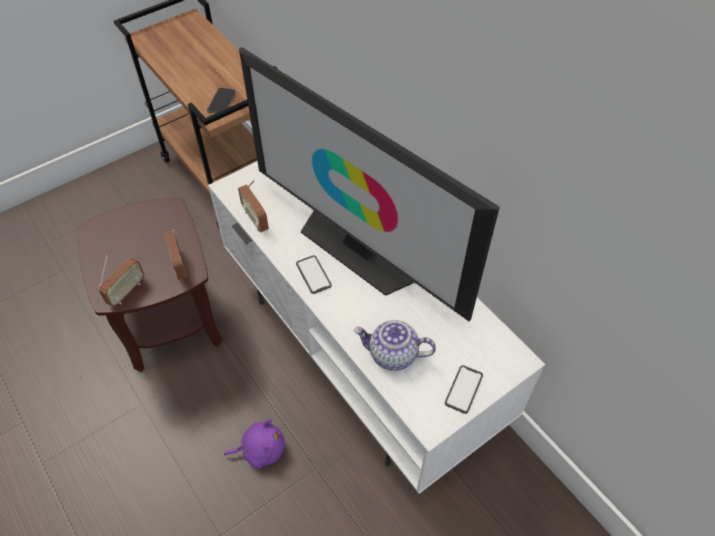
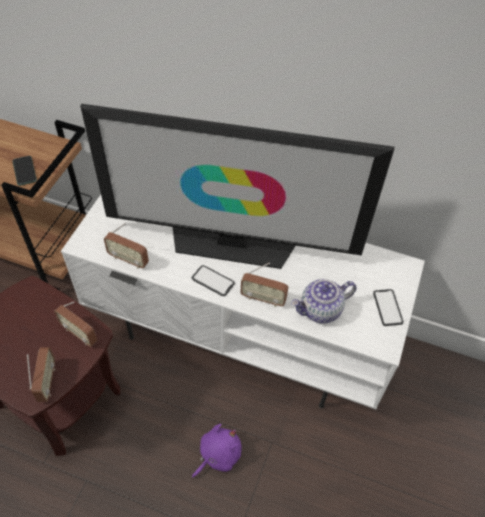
camera: 35 degrees left, 0 degrees up
none -> radio [240,263,288,307]

